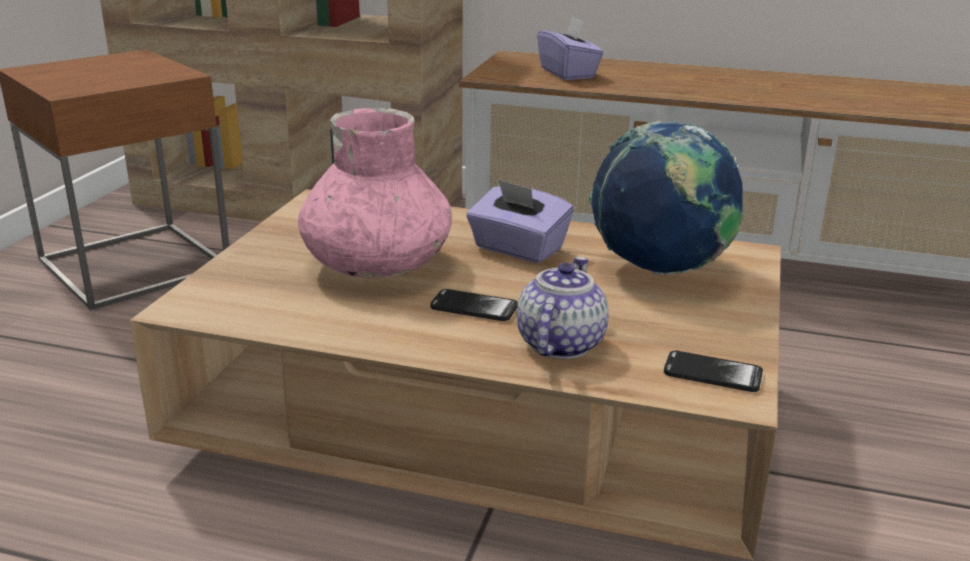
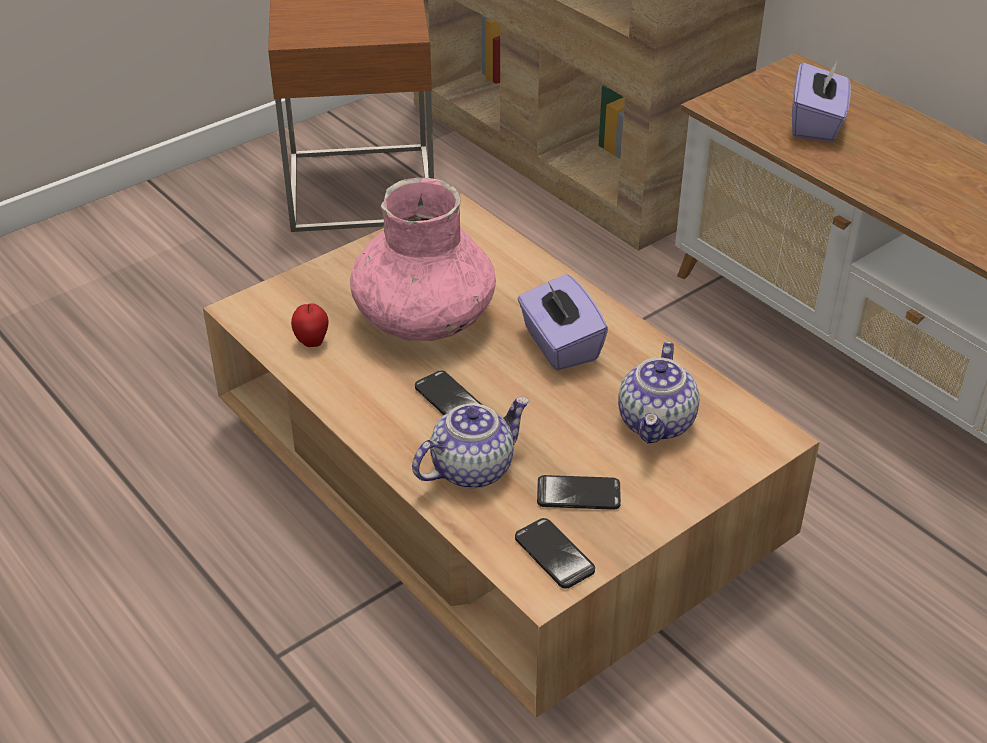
camera: 35 degrees right, 15 degrees up
globe [589,121,743,275] -> teapot [618,341,699,444]
none -> apple [291,303,328,347]
none -> phone [537,475,621,510]

